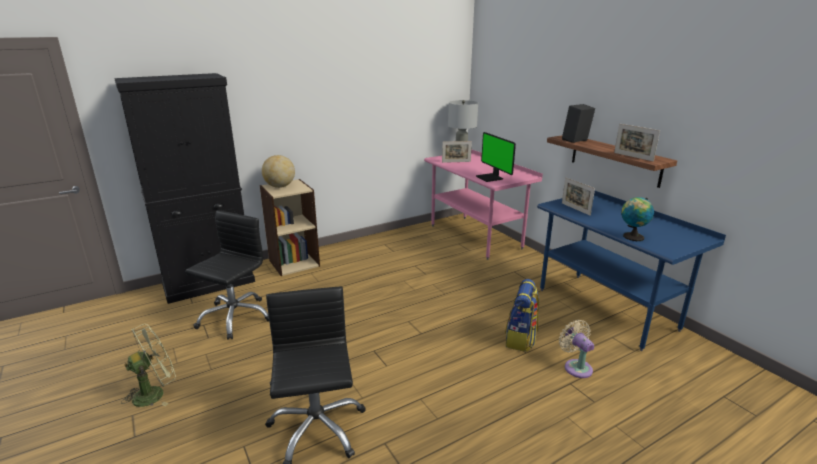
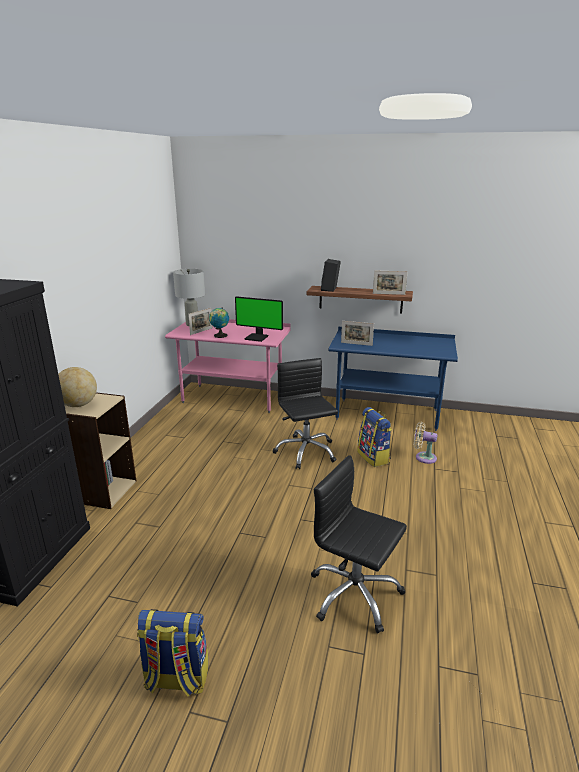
camera: 45 degrees left, 0 degrees up
green fan [121,324,176,407] -> backpack [137,609,209,697]
black office chair [185,210,269,340] -> black office chair moved to [273,358,338,469]
globe [621,197,654,241] -> globe moved to [209,307,229,338]

